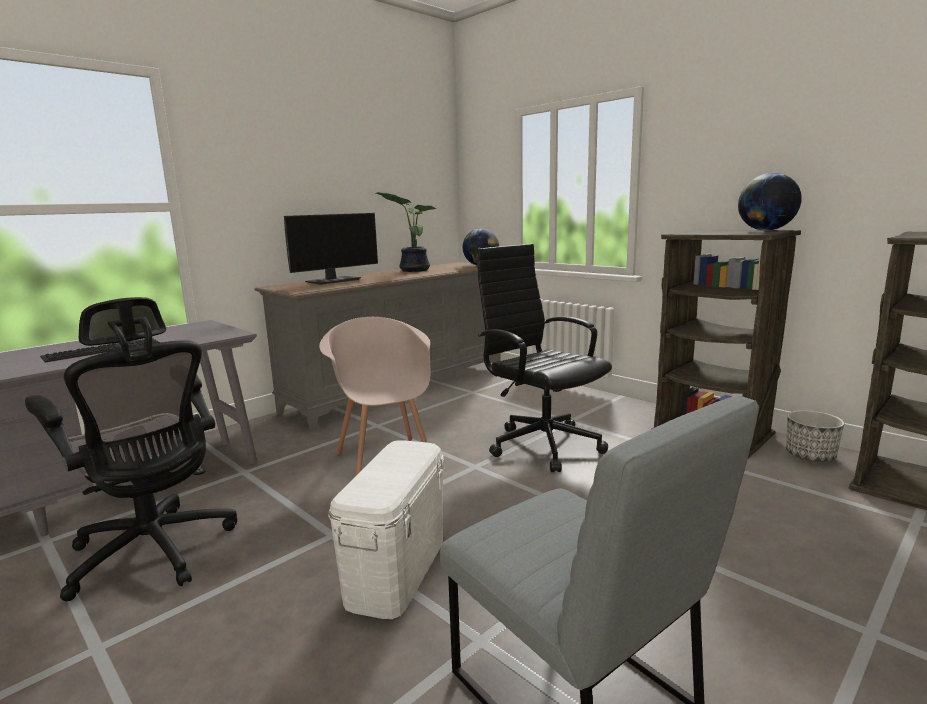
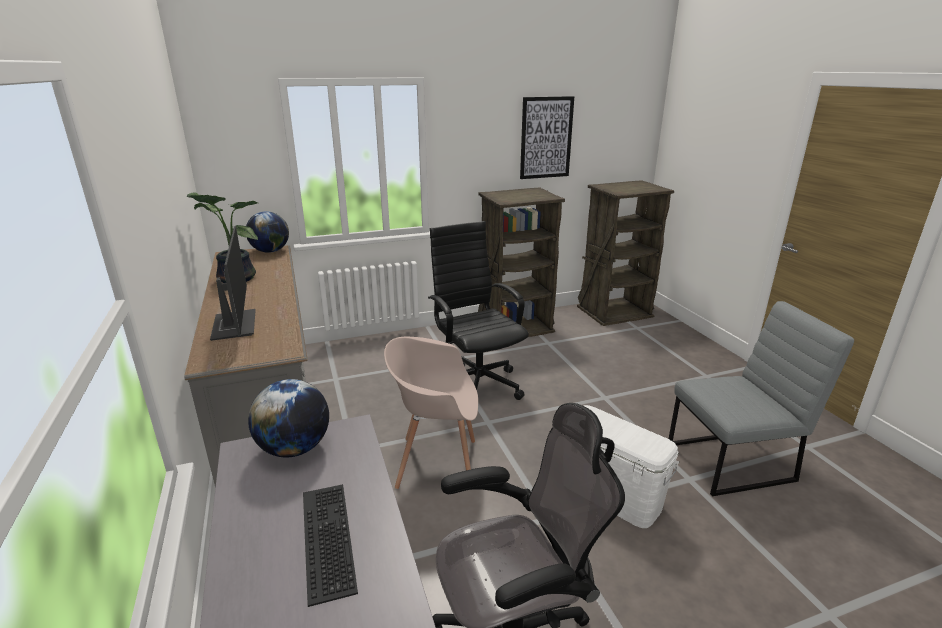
camera: 65 degrees left, 10 degrees up
black office chair [476,244,612,472] -> black office chair turned 75 degrees clockwise [428,221,529,400]
globe [738,173,802,231] -> globe moved to [248,379,329,457]
planter [786,410,844,462] -> none
none -> picture [520,96,574,179]

